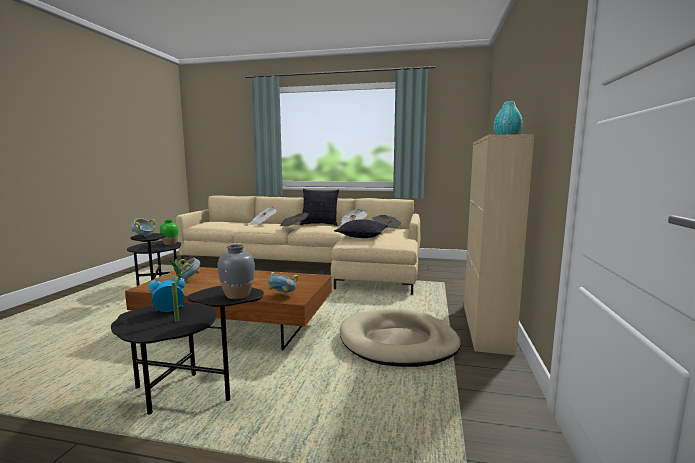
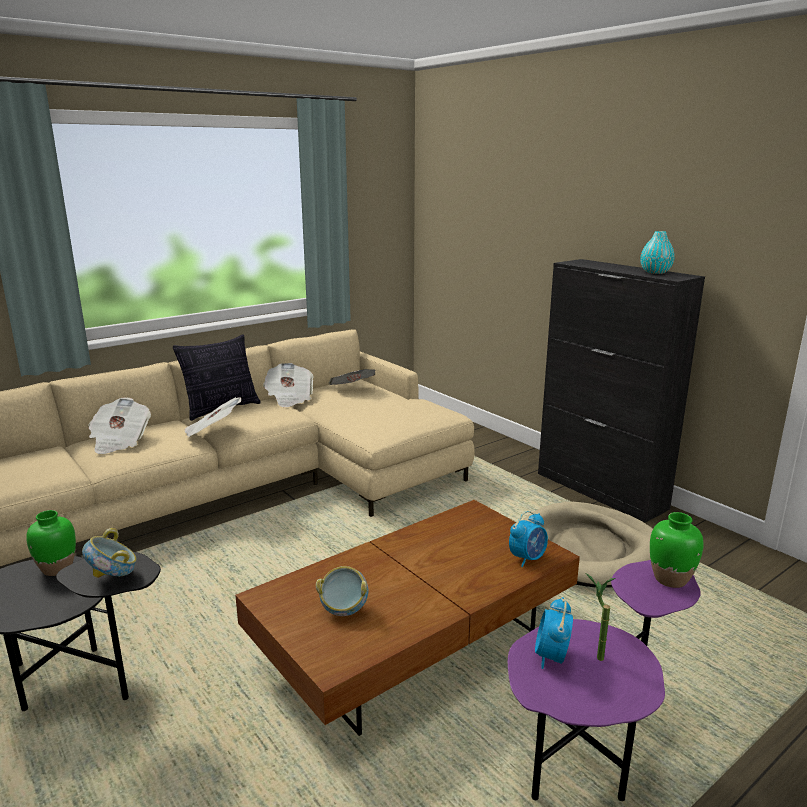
camera: 50 degrees left, 10 degrees up
black side table [111,286,264,415] -> purple side table [508,560,701,801]
grey vase [217,244,255,299] -> green vase [650,512,704,588]
bowl [268,272,298,295] -> alarm clock [509,511,548,567]
pillow [334,220,388,238] -> none
beige cabinet [464,134,535,355] -> black cabinet [538,259,705,523]

